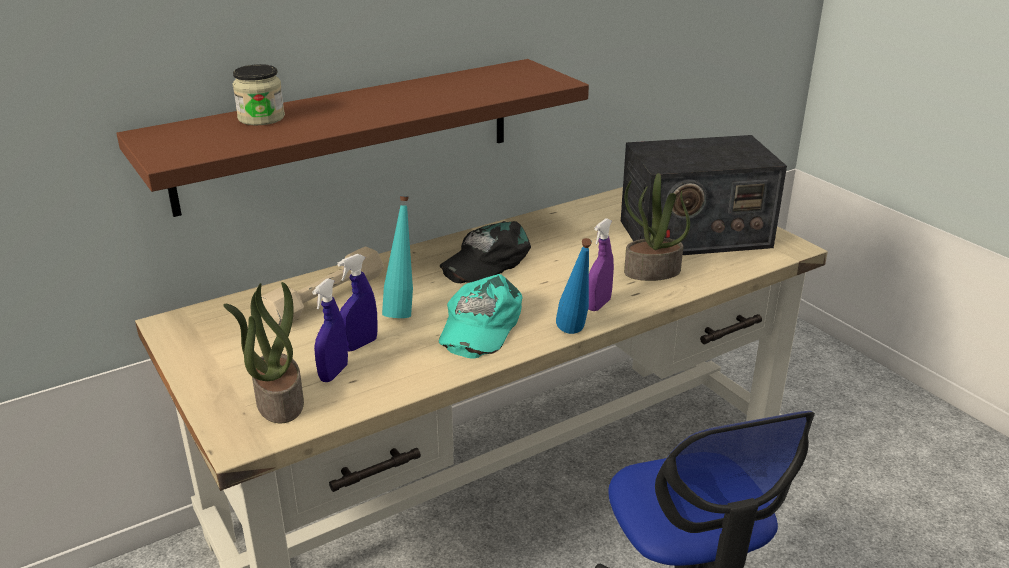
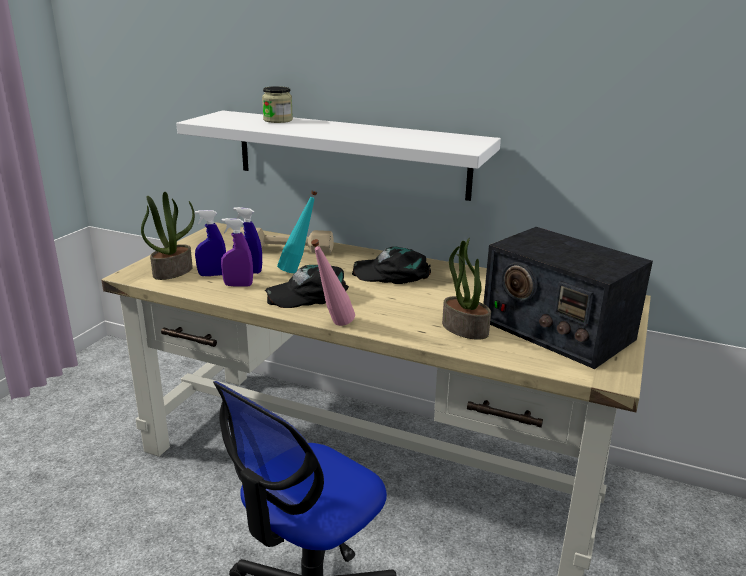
camera: 55 degrees right, 5 degrees down
brown shelf [117,59,589,217] -> white shelf [176,110,501,201]
turquoise cap [439,274,522,359] -> black cap [265,265,349,308]
blue bottle [556,238,592,334] -> pink bottle [311,239,355,326]
purple spray bottle [588,218,614,311] -> purple spray bottle moved to [221,218,253,286]

